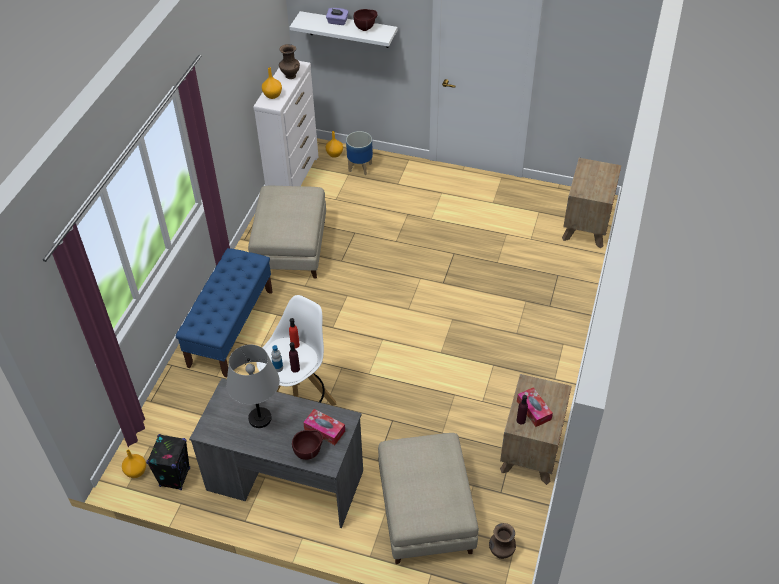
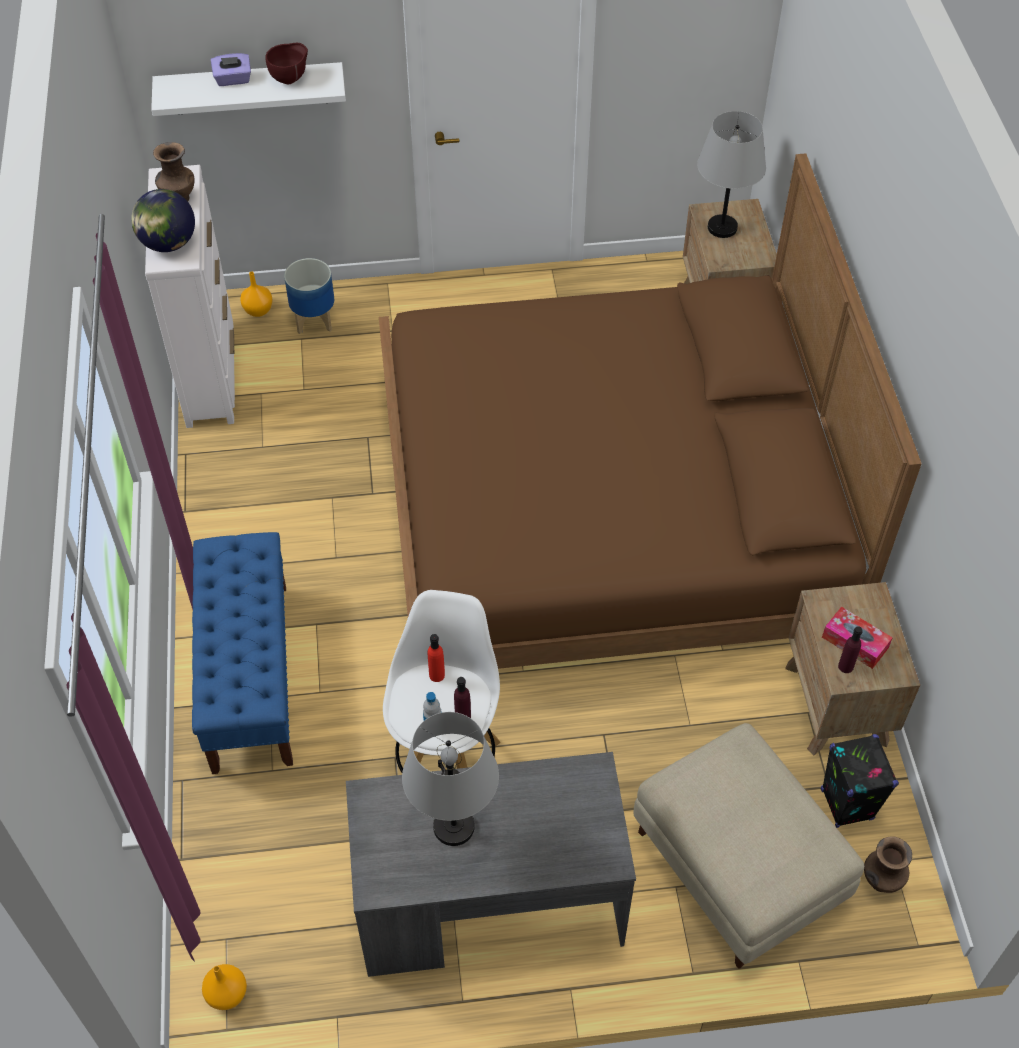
camera: 25 degrees left, 5 degrees up
black speaker [146,434,190,490] -> black speaker moved to [821,734,899,828]
beige ottoman [248,186,326,279] -> none
orange vase [262,67,282,99] -> globe [131,189,195,252]
brown bowl [292,430,323,460] -> none
tissue box [303,409,345,445] -> none
none -> brown bed [379,153,922,669]
none -> grey table lamp [697,111,766,238]

